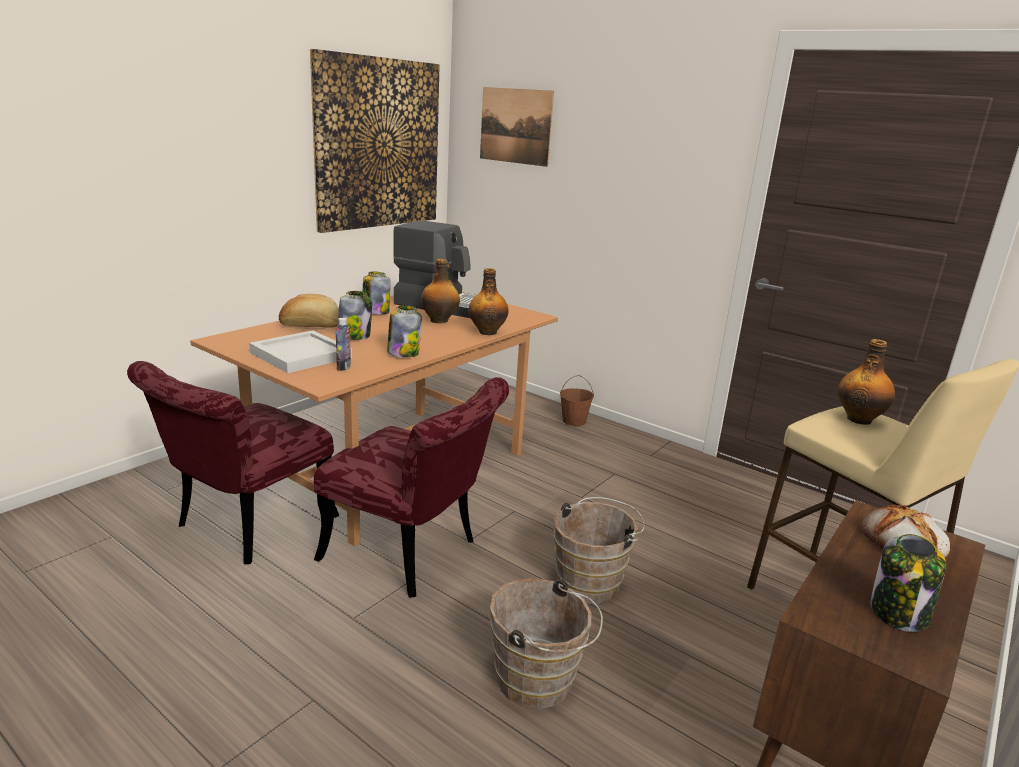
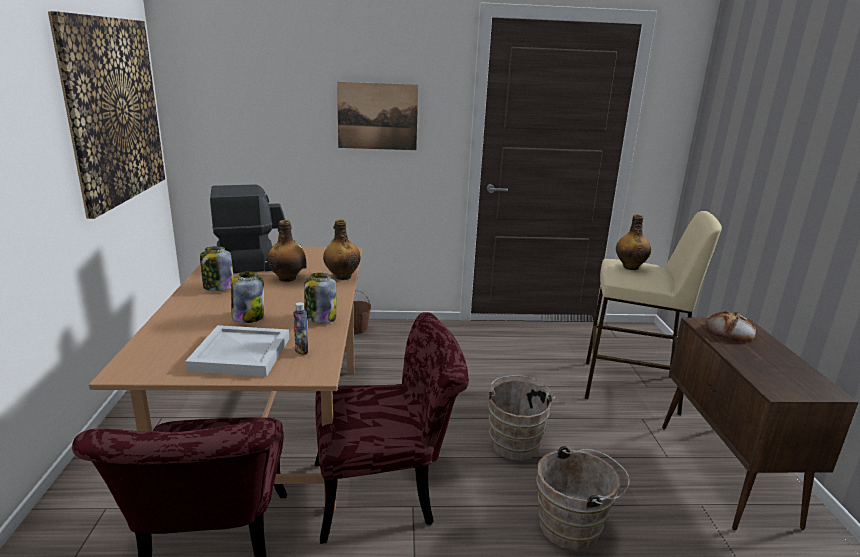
camera: 40 degrees left, 0 degrees up
bread [279,294,339,328] -> none
picture [480,87,554,167] -> picture moved to [337,82,418,150]
jar [870,534,946,632] -> none

